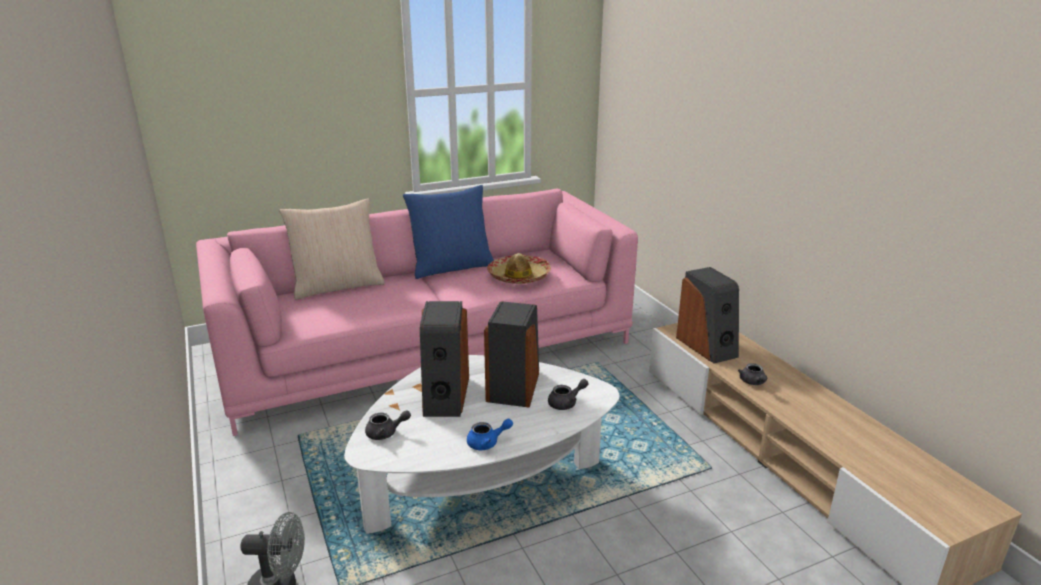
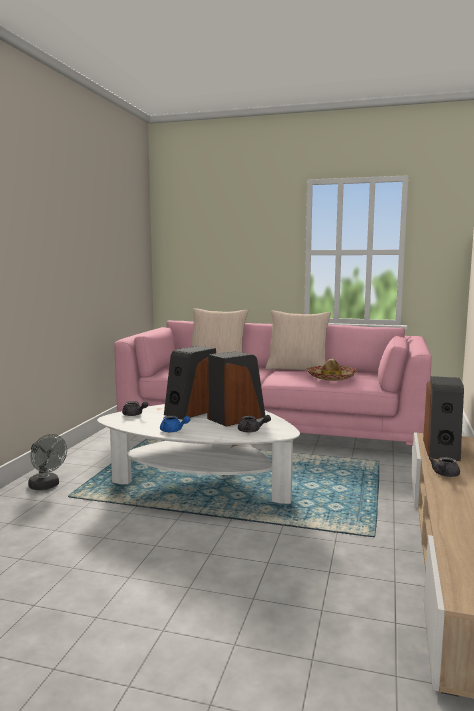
camera: 40 degrees right, 15 degrees down
blue pillow [403,185,494,279] -> beige pillow [266,311,331,370]

